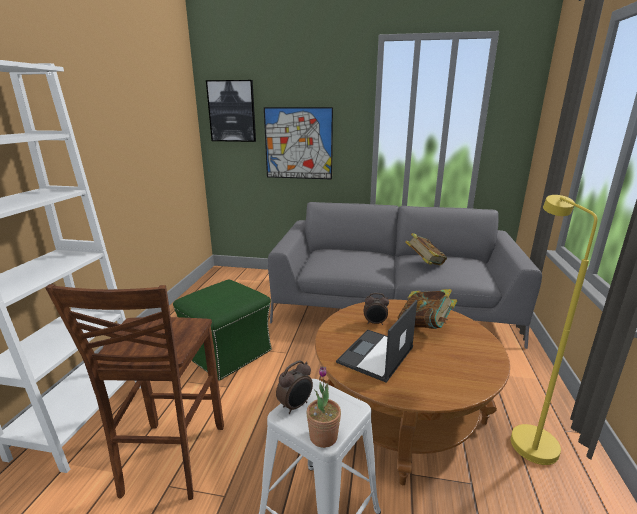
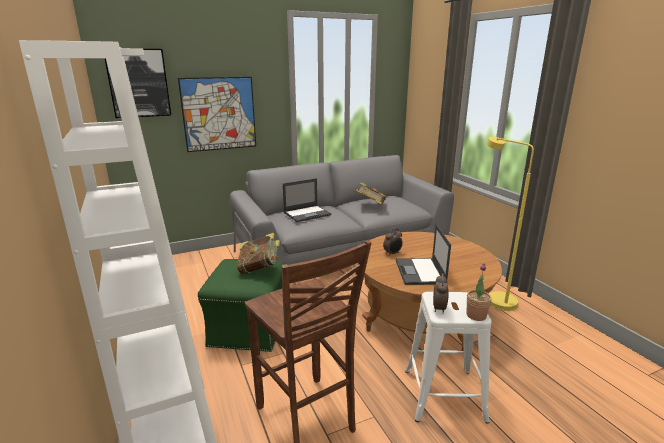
camera: 35 degrees left, 0 degrees up
book [398,289,457,329] -> book moved to [237,233,280,274]
none -> laptop [283,178,331,222]

